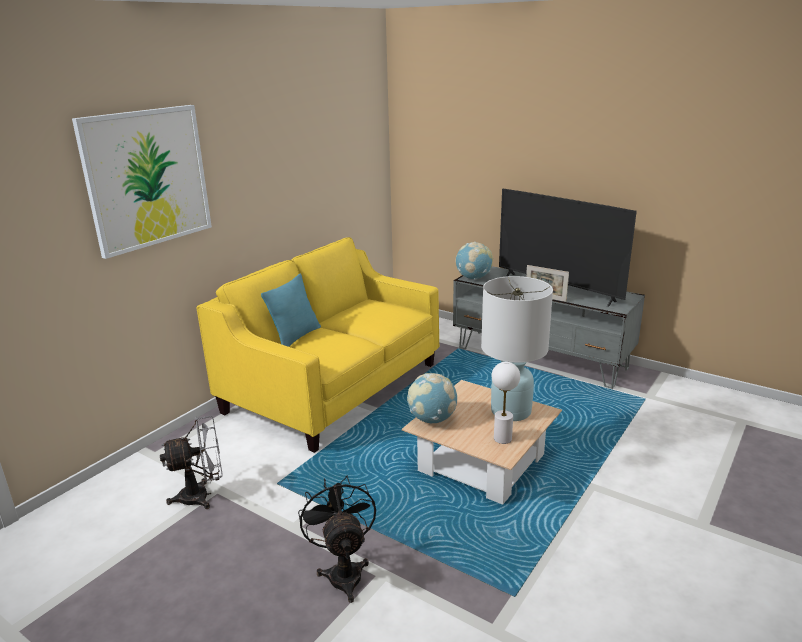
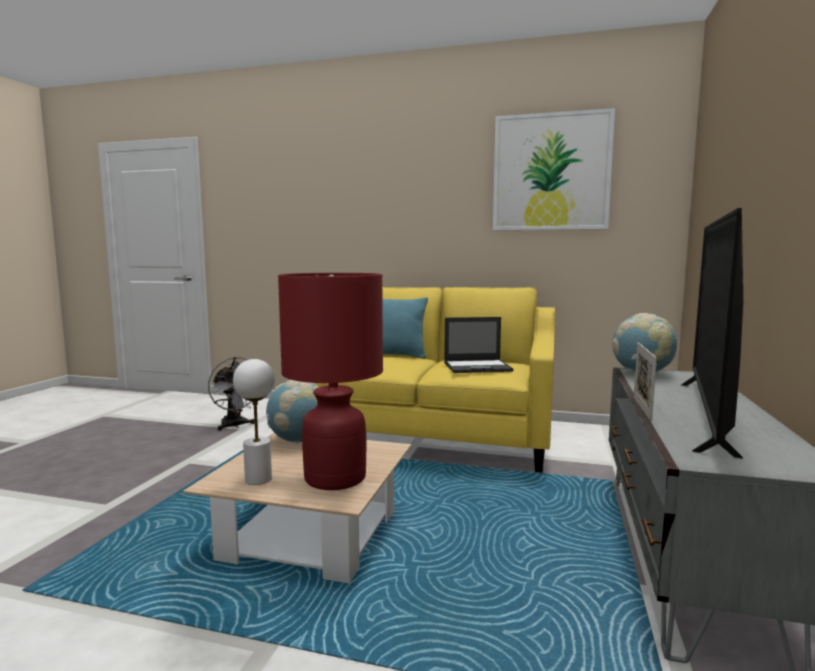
camera: 70 degrees right, 15 degrees down
picture [72,105,212,259] -> picture moved to [493,108,615,230]
black fan [298,476,376,603] -> none
white table lamp [481,276,553,421] -> red table lamp [278,273,383,490]
none -> laptop [444,317,514,373]

